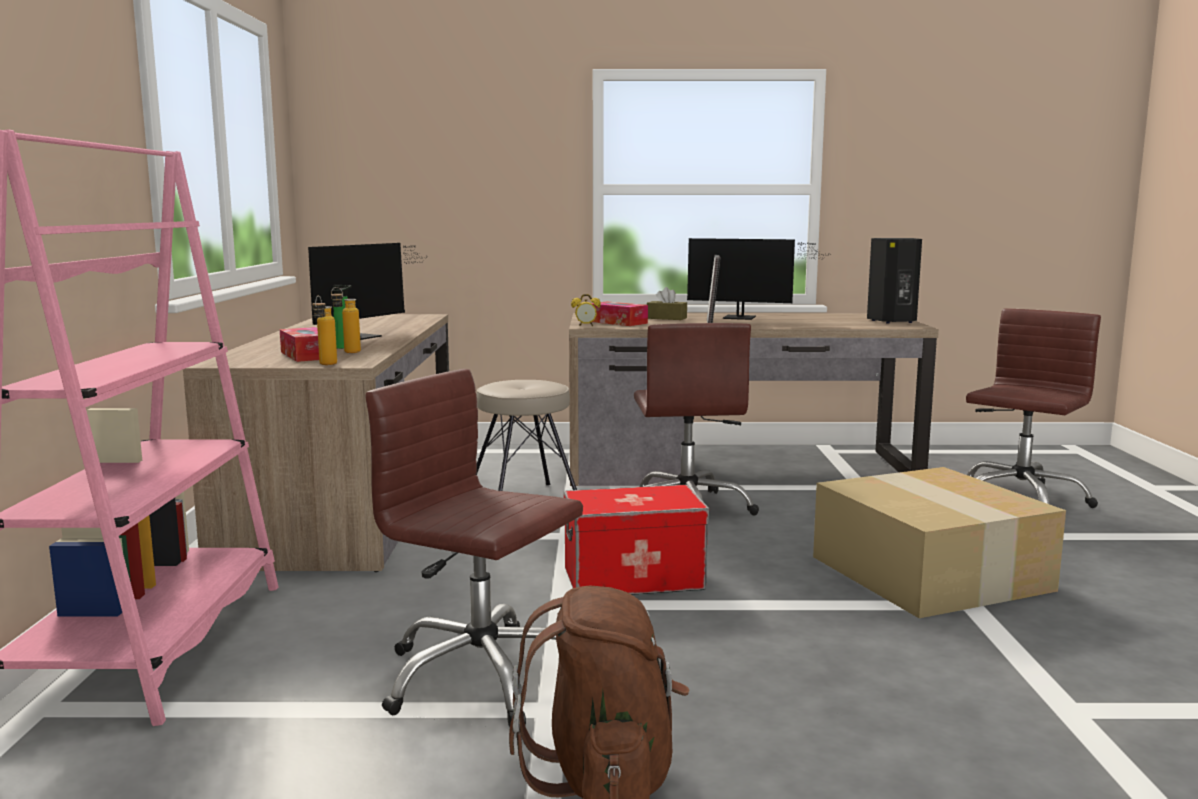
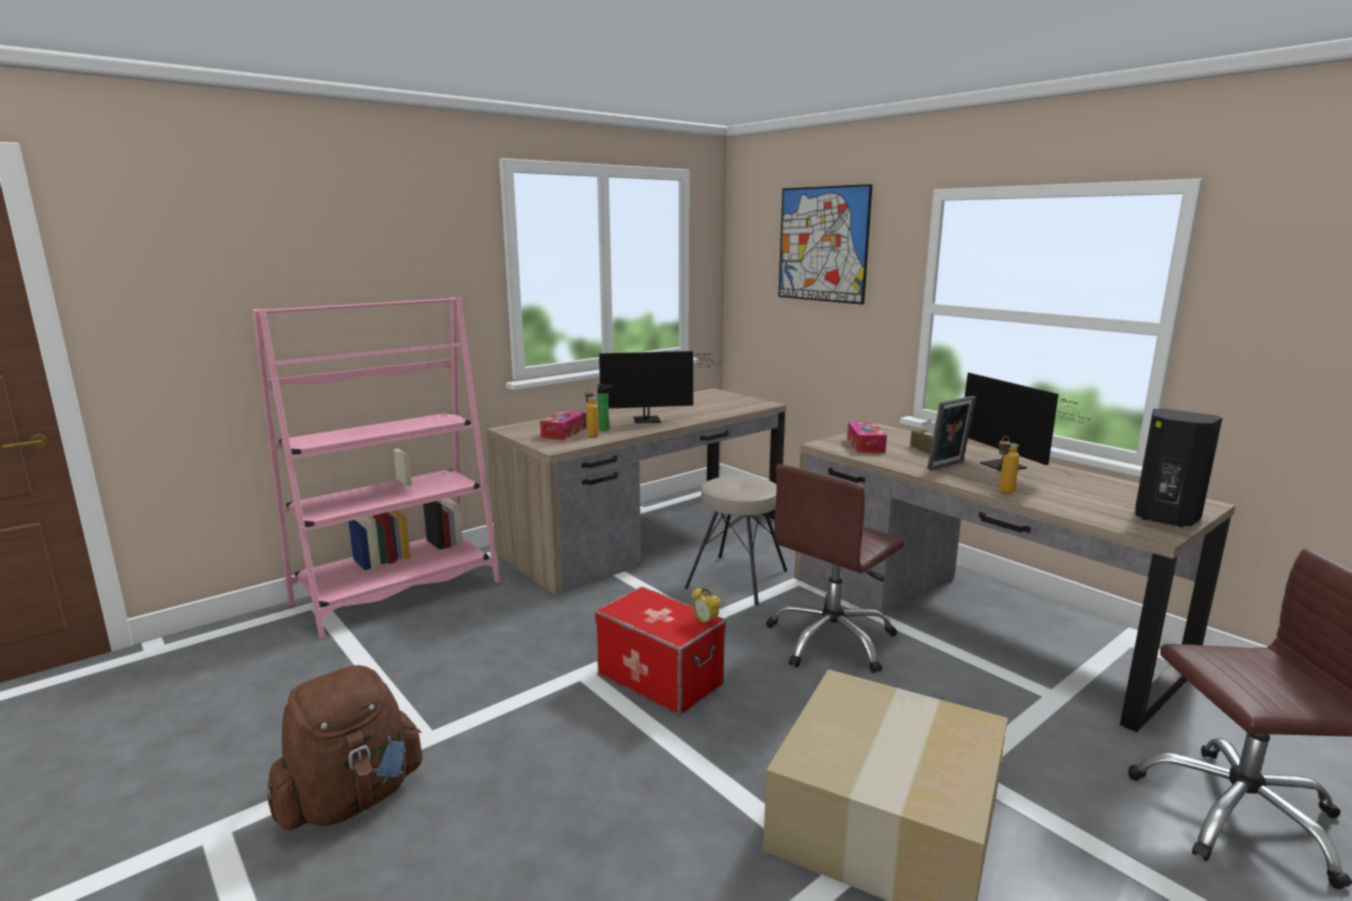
camera: 50 degrees right, 5 degrees up
bottle [312,296,337,365] -> bottle moved to [999,436,1019,493]
brown office chair [365,369,583,727] -> none
alarm clock [571,294,601,326] -> alarm clock moved to [691,588,721,626]
none -> picture [778,184,872,305]

